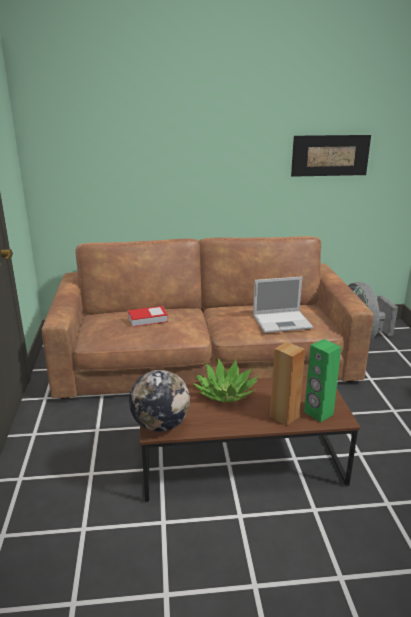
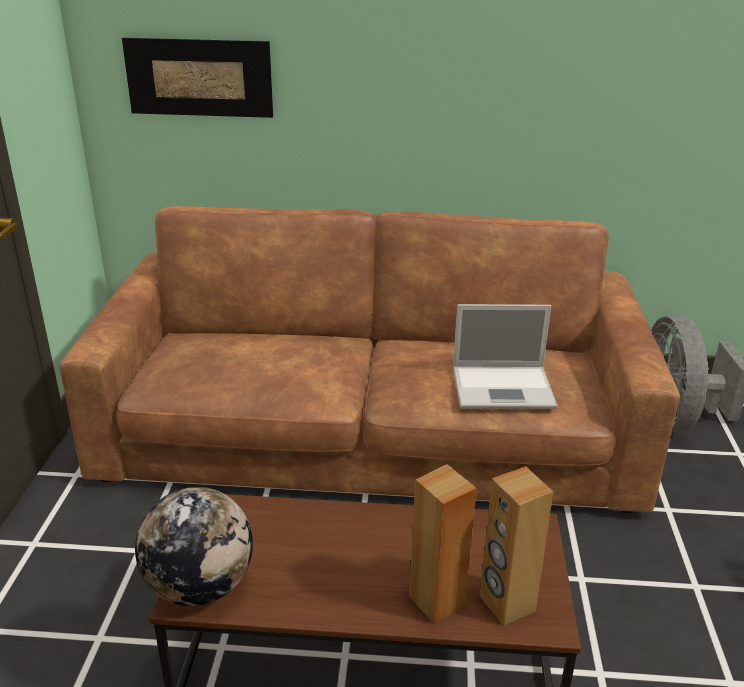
camera: 10 degrees right, 5 degrees up
book [128,306,168,327] -> none
potted plant [193,358,259,403] -> none
picture [291,135,371,177] -> picture moved to [122,38,273,118]
green speaker [304,339,341,422] -> brown speaker [480,466,553,625]

